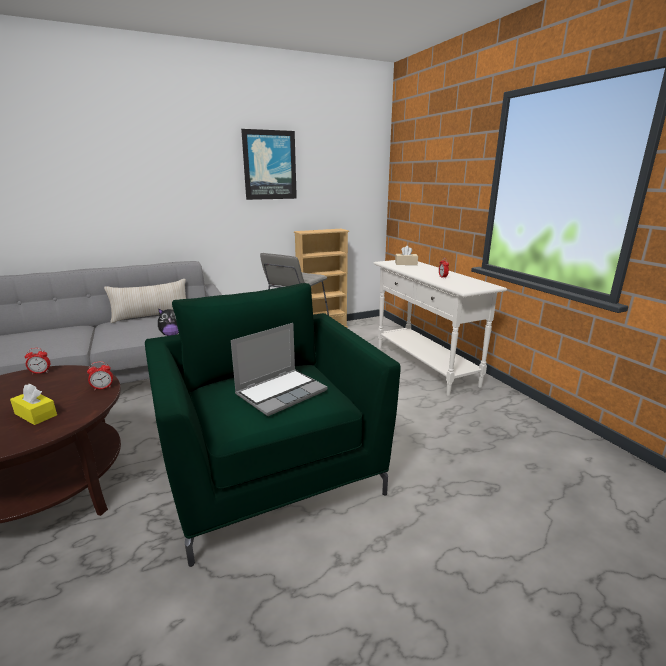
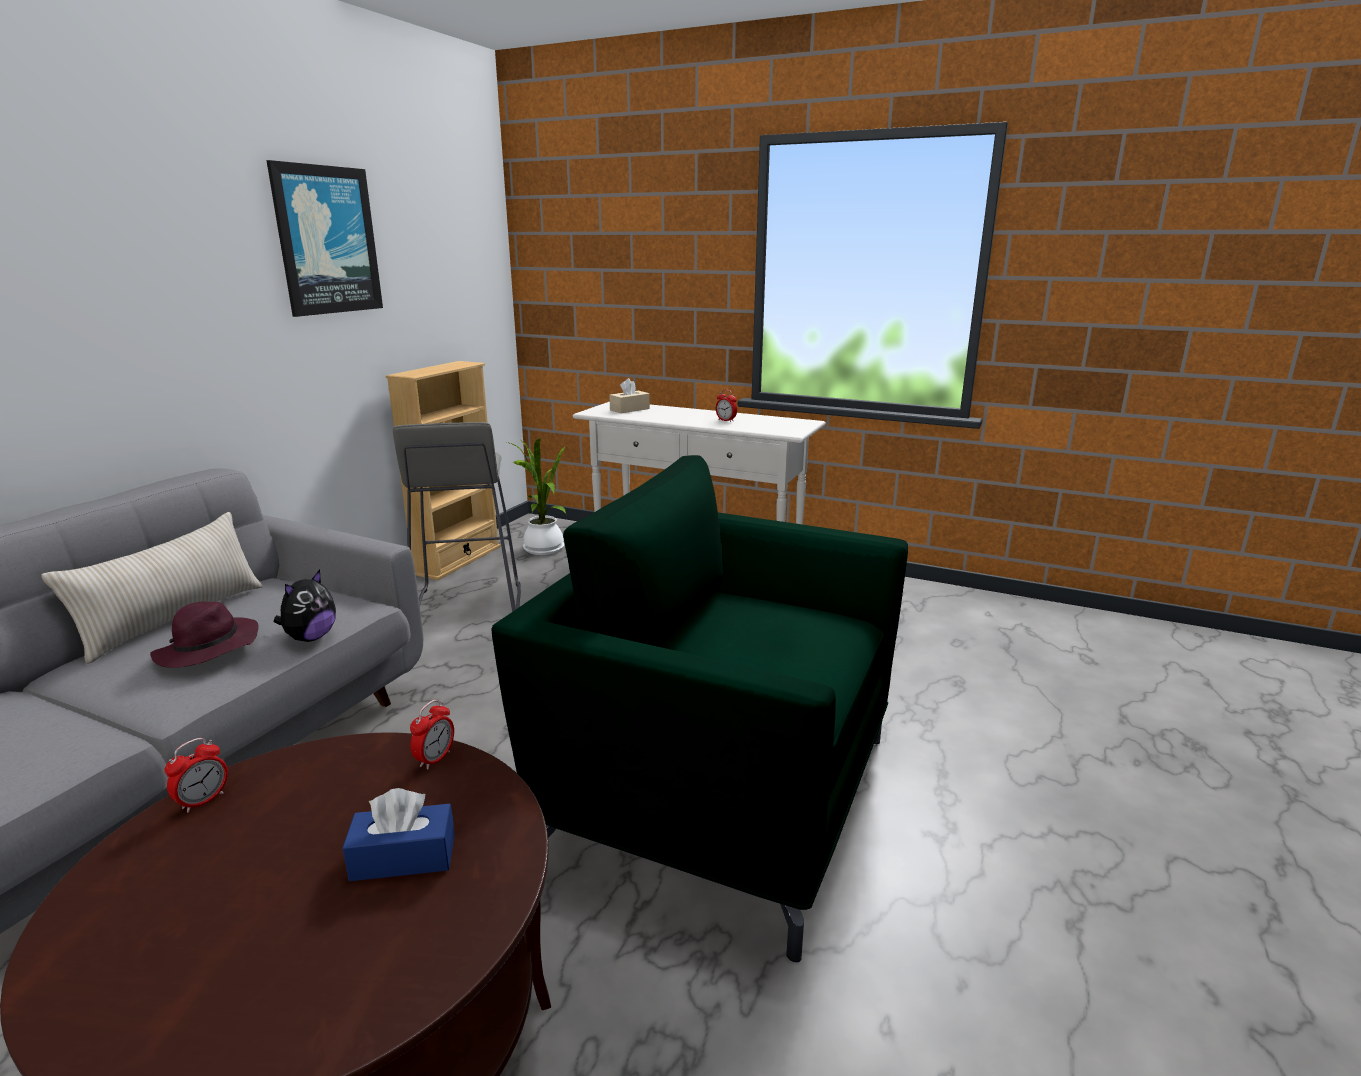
camera: 40 degrees left, 0 degrees up
yellow tissue box [10,384,57,425] -> blue tissue box [343,788,455,881]
laptop [231,323,328,416] -> none
none -> purple hat [150,602,259,668]
none -> potted plant [507,438,566,555]

